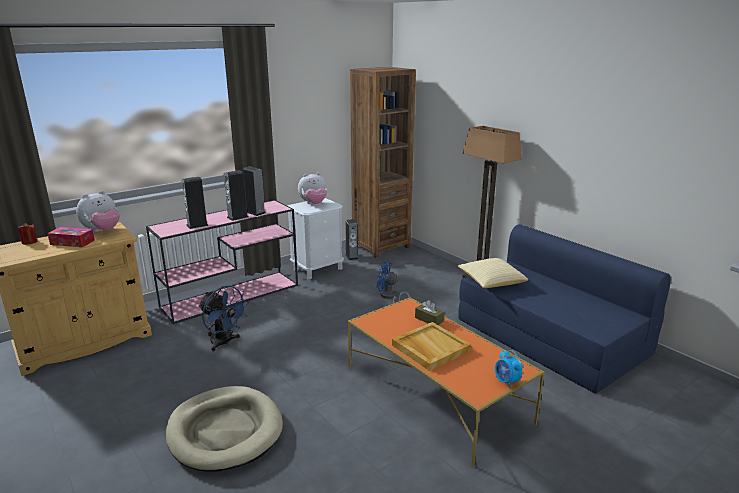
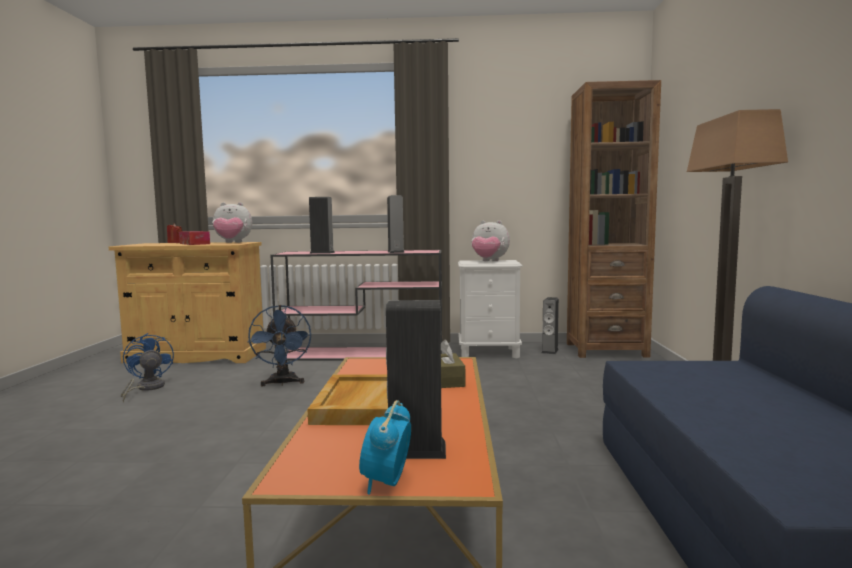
camera: 40 degrees right, 15 degrees down
beige dog bed [166,386,283,472] -> none
speaker [224,170,248,221] -> speaker moved to [386,300,446,459]
blue fan [377,262,410,303] -> blue fan moved to [121,333,174,402]
pillow [457,258,528,288] -> none

